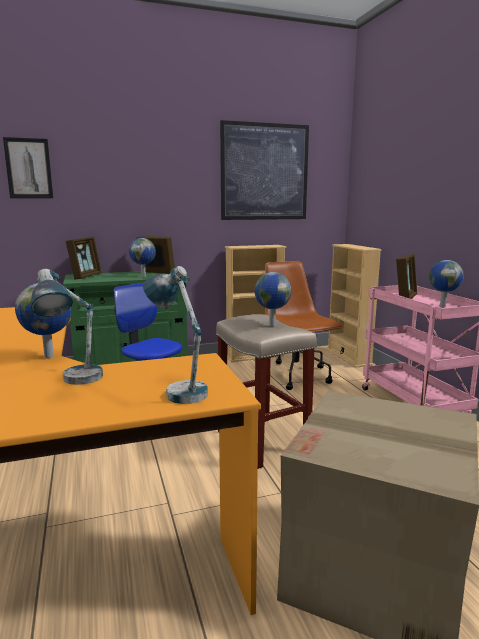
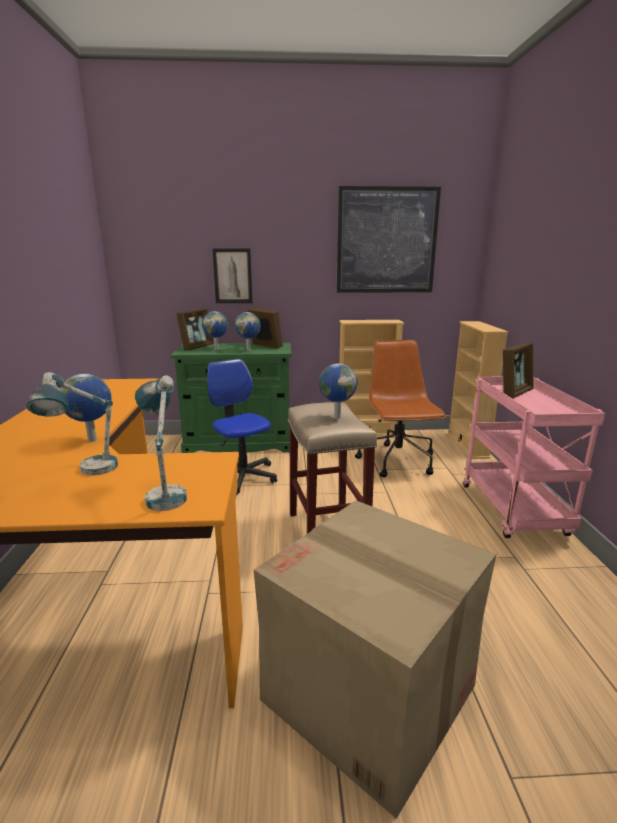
camera: 15 degrees right, 5 degrees up
picture [3,137,53,198] -> picture moved to [212,248,253,303]
globe [429,260,464,306] -> globe moved to [202,311,228,350]

